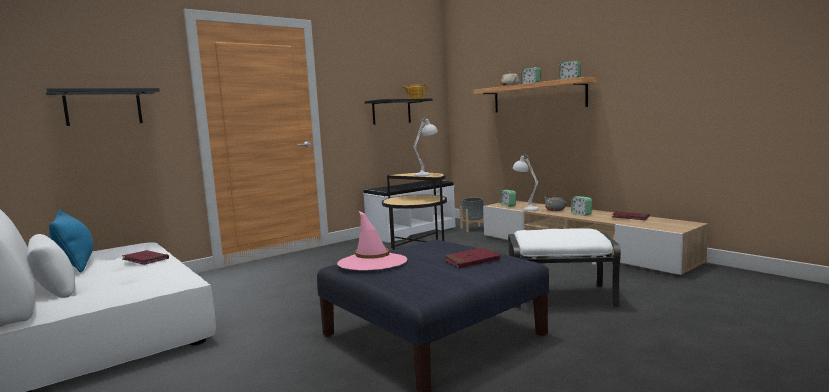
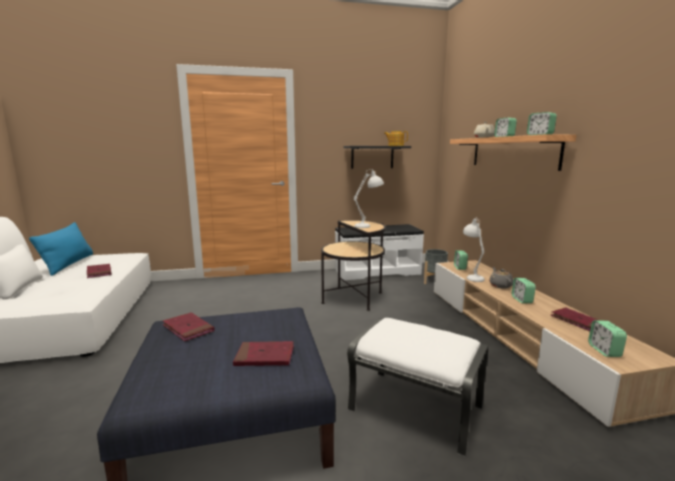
camera: 25 degrees right, 5 degrees up
black shelf [45,88,160,126] -> none
pink hat [337,210,407,271] -> red book [163,313,214,342]
none -> alarm clock [588,320,627,357]

